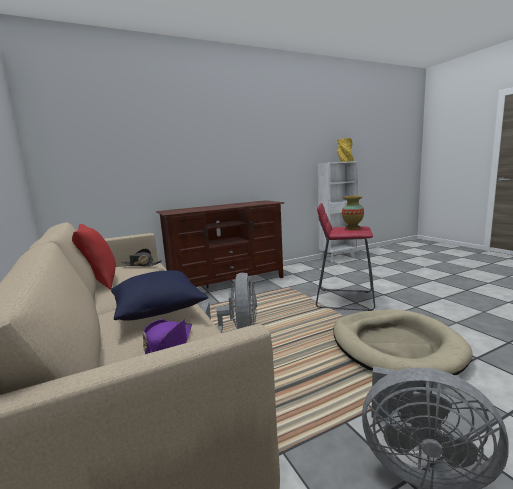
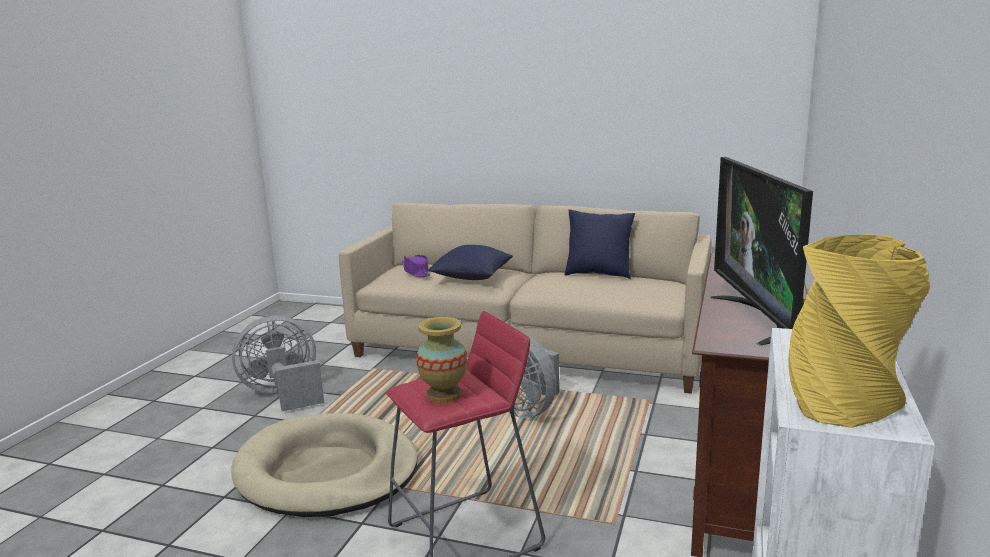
camera: 135 degrees right, 5 degrees up
red pillow [72,224,116,290] -> blue pillow [564,210,635,279]
black hat [122,248,163,267] -> none
none -> television [711,157,813,346]

